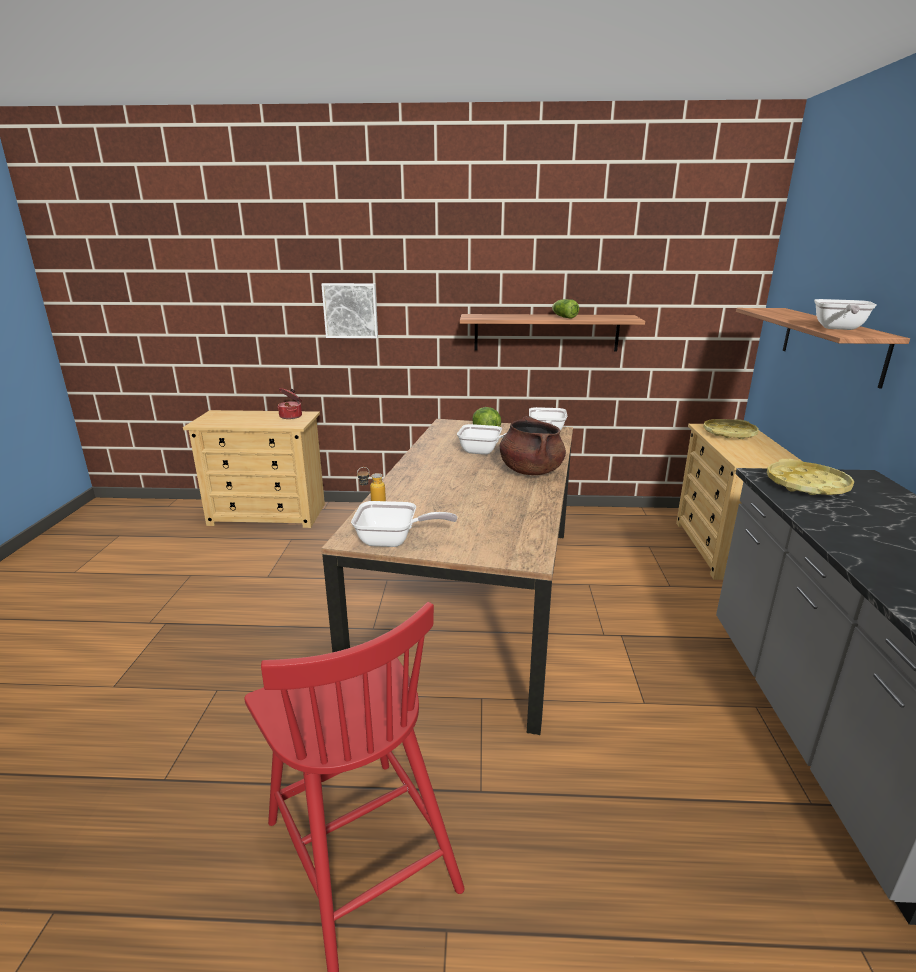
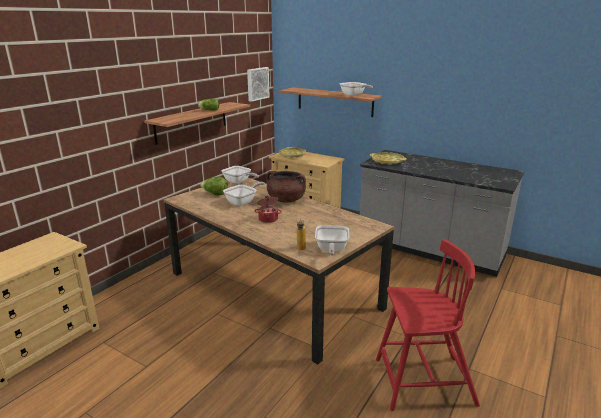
camera: 60 degrees left, 0 degrees up
cooking pot [277,388,302,419] -> cooking pot moved to [254,196,282,223]
picture [321,283,378,338] -> picture moved to [247,67,270,102]
frying pan [351,501,457,547] -> frying pan turned 150 degrees clockwise [315,225,349,255]

